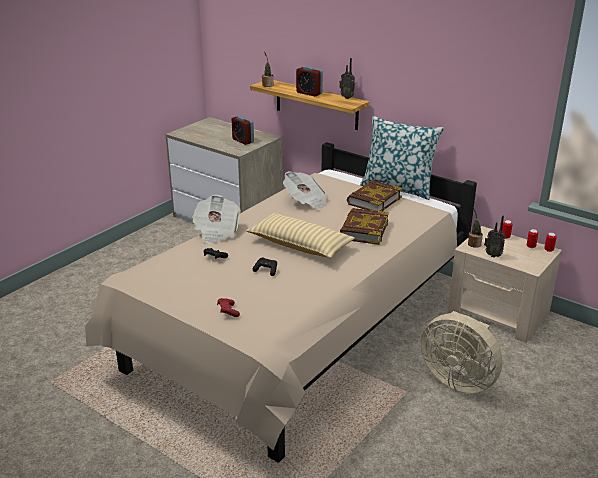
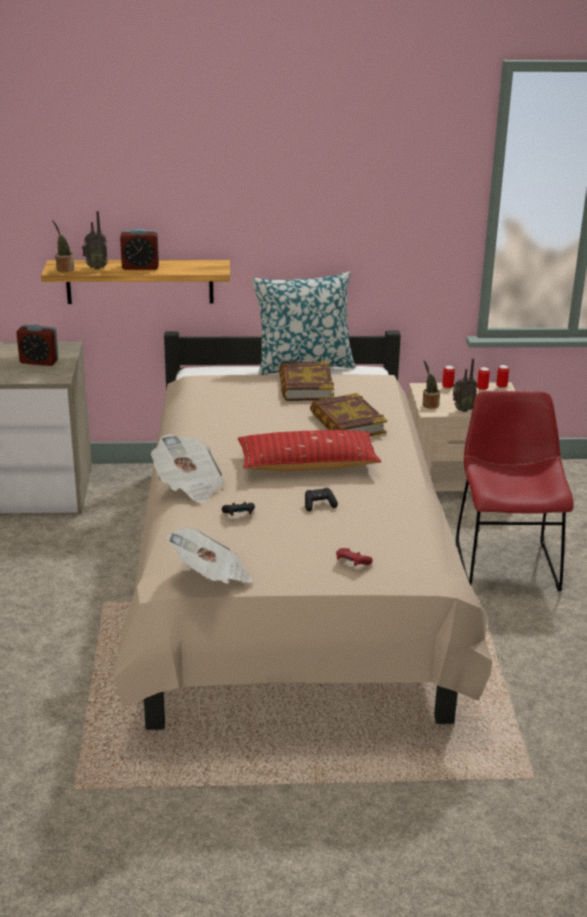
camera: 40 degrees left, 0 degrees up
beige pillow [246,213,355,258] -> red pillow [238,430,381,471]
newspaper [283,171,328,210] -> newspaper moved to [166,528,253,584]
radio [339,58,355,99] -> radio moved to [82,211,108,269]
beige fan [421,311,502,394] -> red chair [456,390,574,591]

